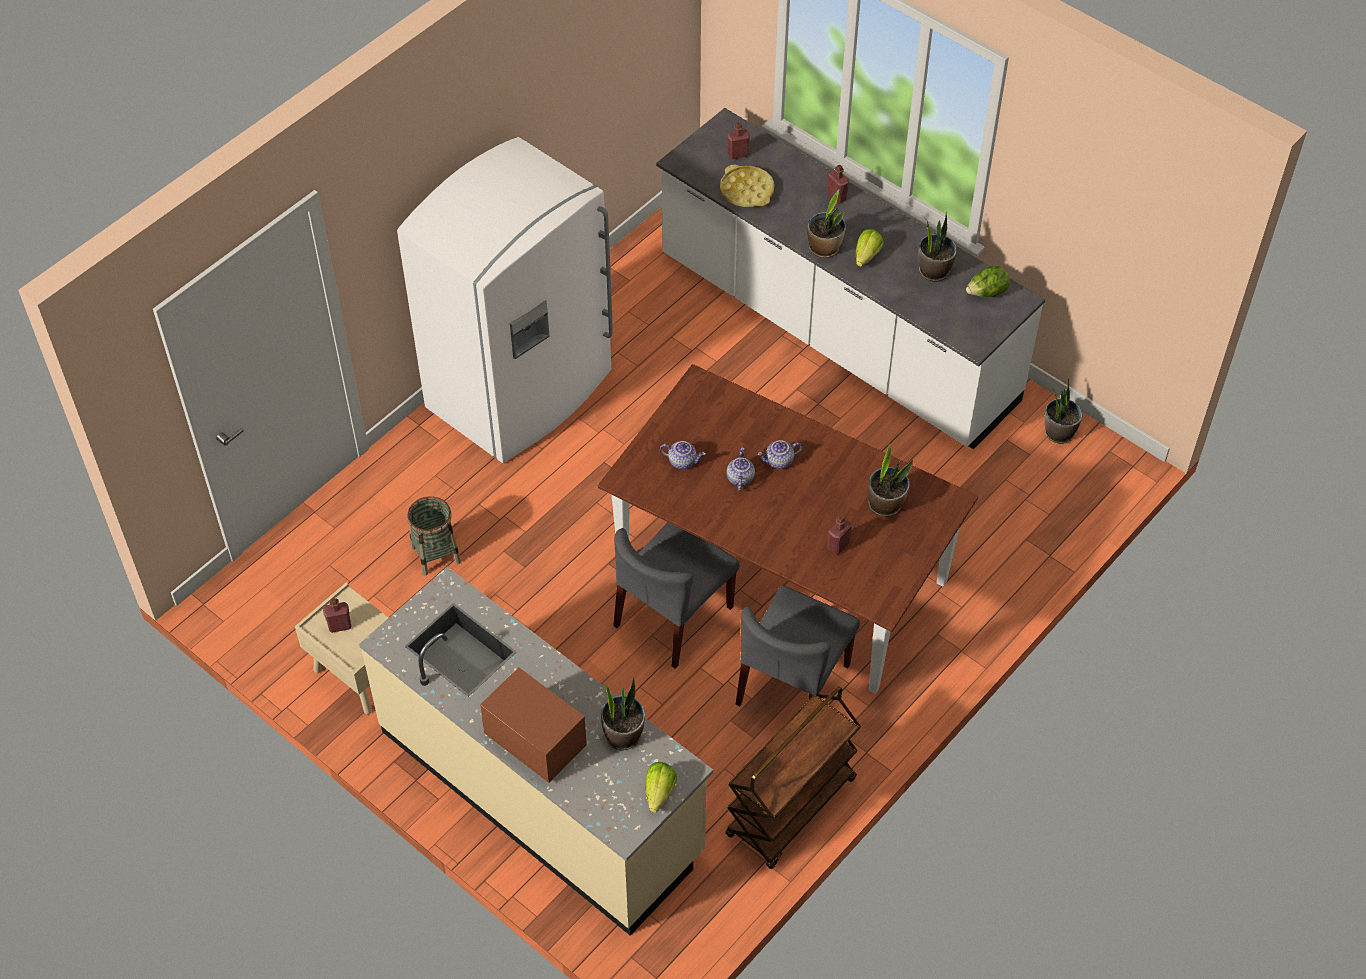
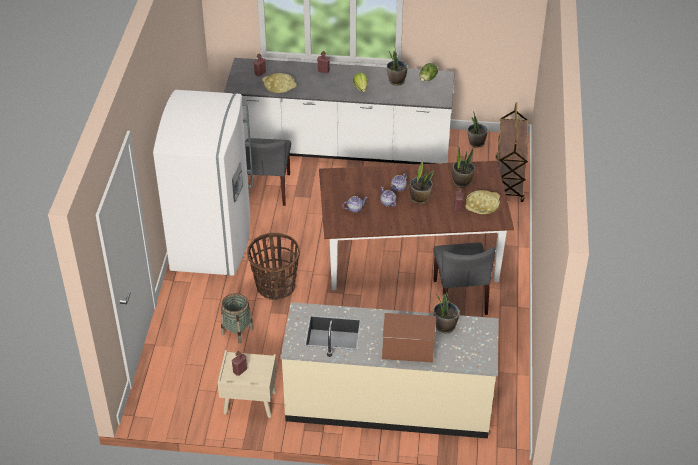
camera: 35 degrees left, 10 degrees down
grey chair [613,522,739,669] -> grey chair moved to [245,138,291,206]
lettuce [645,762,677,813] -> none
brown cart [726,686,861,869] -> brown cart moved to [496,102,528,202]
potted plant [807,190,846,258] -> potted plant moved to [410,161,434,204]
none -> basket [247,233,300,300]
none -> yellow tray [465,190,500,214]

